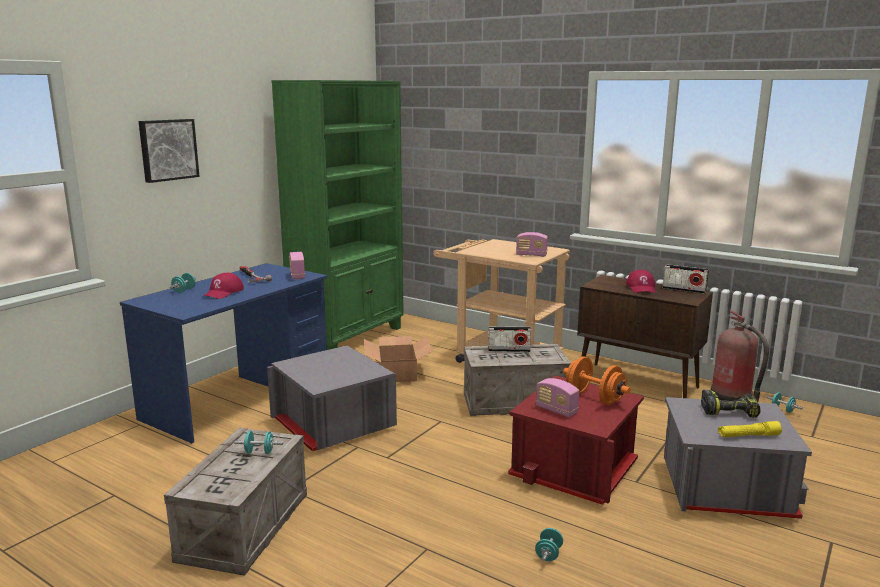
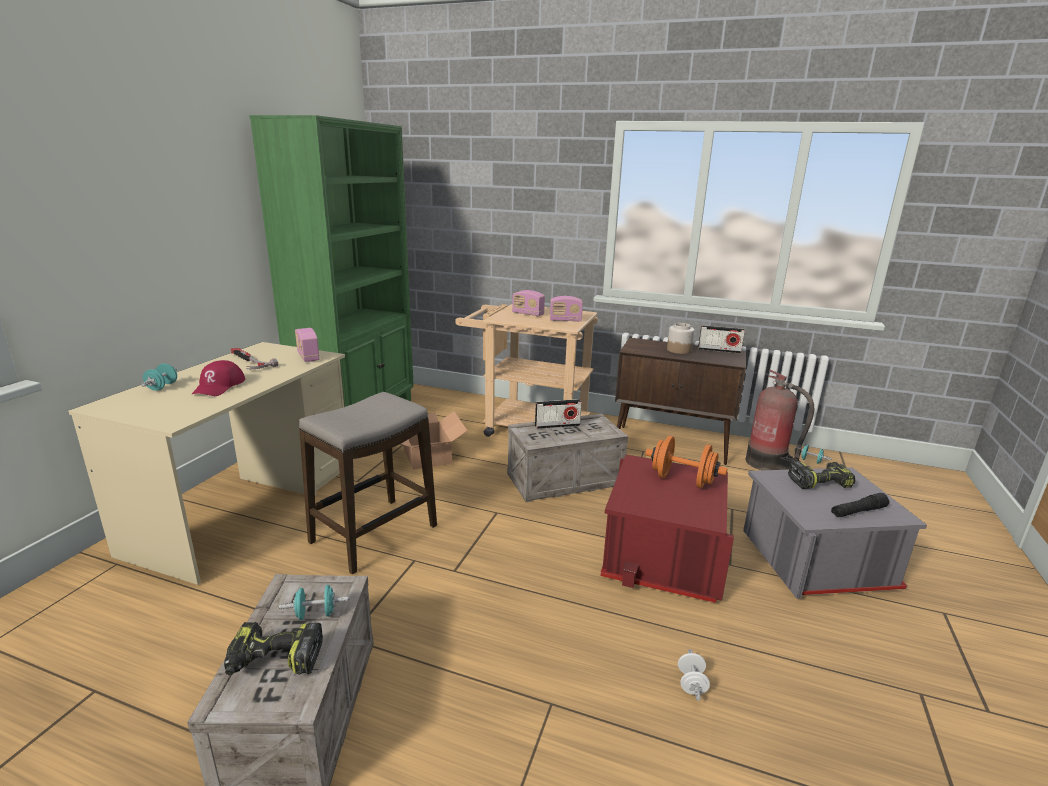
camera: 15 degrees left, 5 degrees up
blue desk [120,263,328,444] -> beige desk [68,342,345,585]
picture [138,119,200,183] -> none
grey storage box [267,345,397,452] -> stool [299,392,437,574]
turquoise dumbbell [535,528,563,561] -> white dumbbell [678,649,710,701]
radio [536,378,579,417] -> radio moved to [512,290,545,316]
red cap [626,270,655,293] -> jar [667,323,694,354]
yellow flashlight [718,421,782,437] -> black flashlight [831,493,889,517]
none -> power drill [224,622,323,675]

